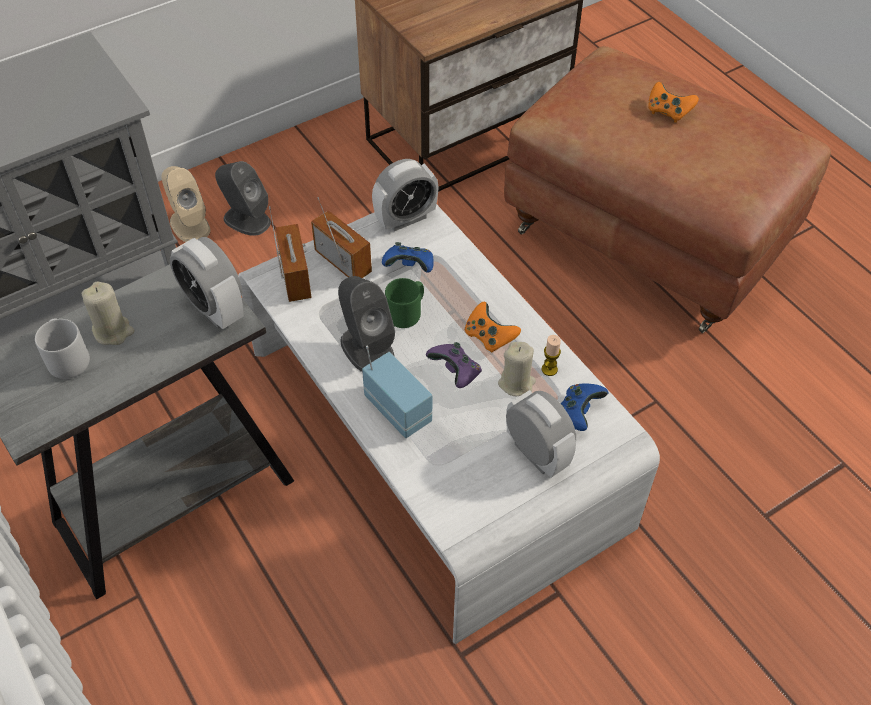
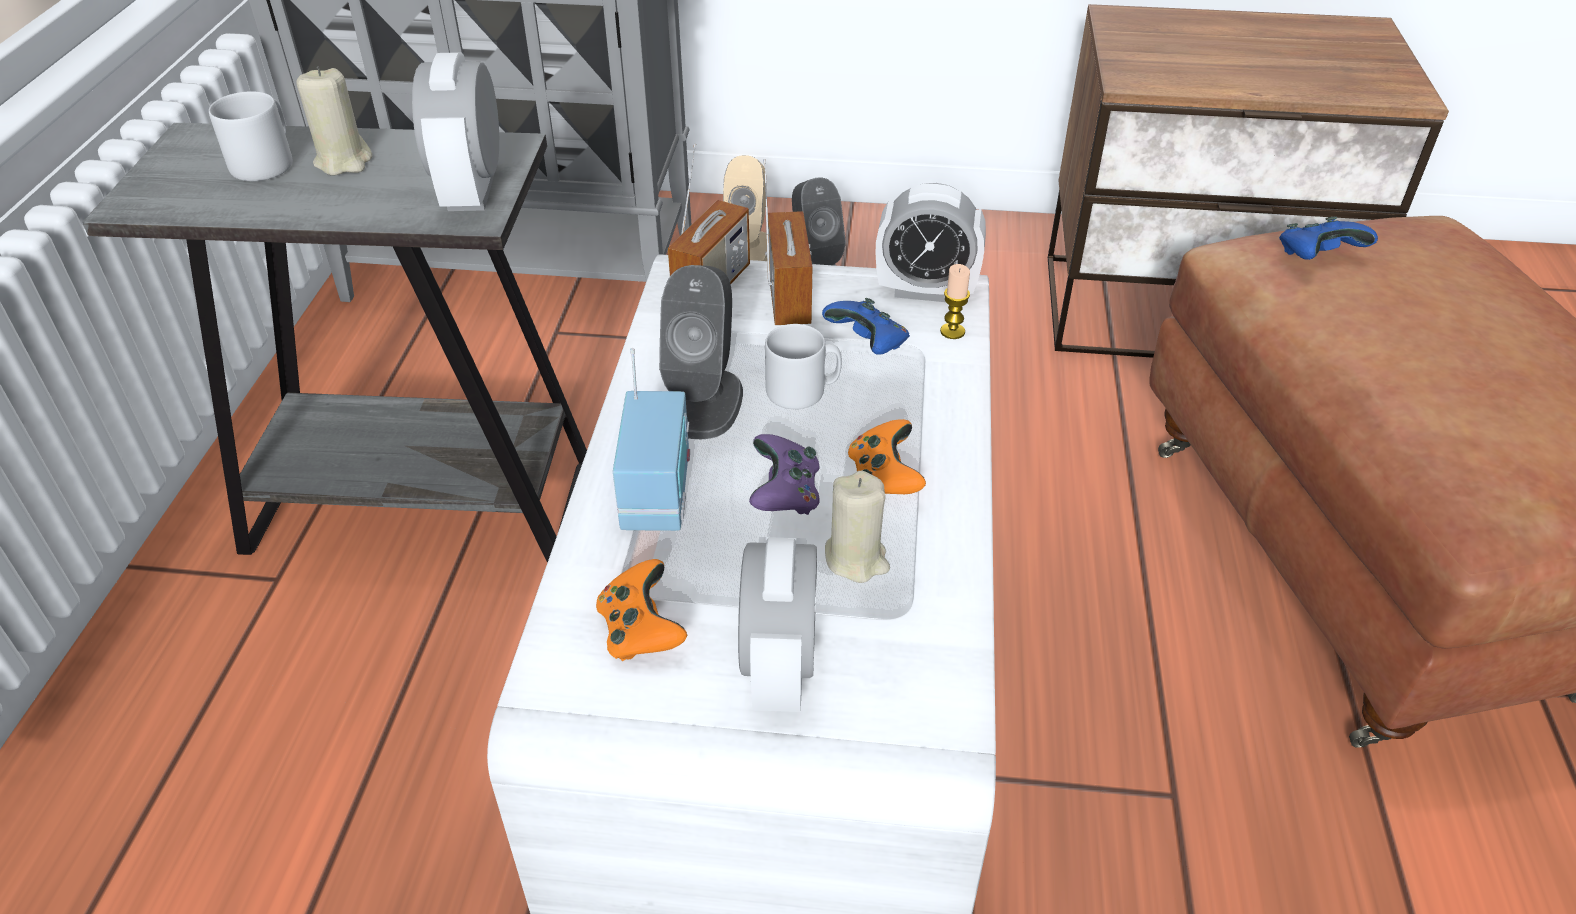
camera: 40 degrees right, 10 degrees down
green mug [385,278,424,328] -> grey mug [765,324,842,409]
candle [542,335,561,376] -> candle moved to [940,264,970,339]
blue game controller [561,383,608,431] -> blue game controller moved to [1279,217,1378,260]
orange game controller [648,82,699,123] -> orange game controller moved to [596,559,687,661]

